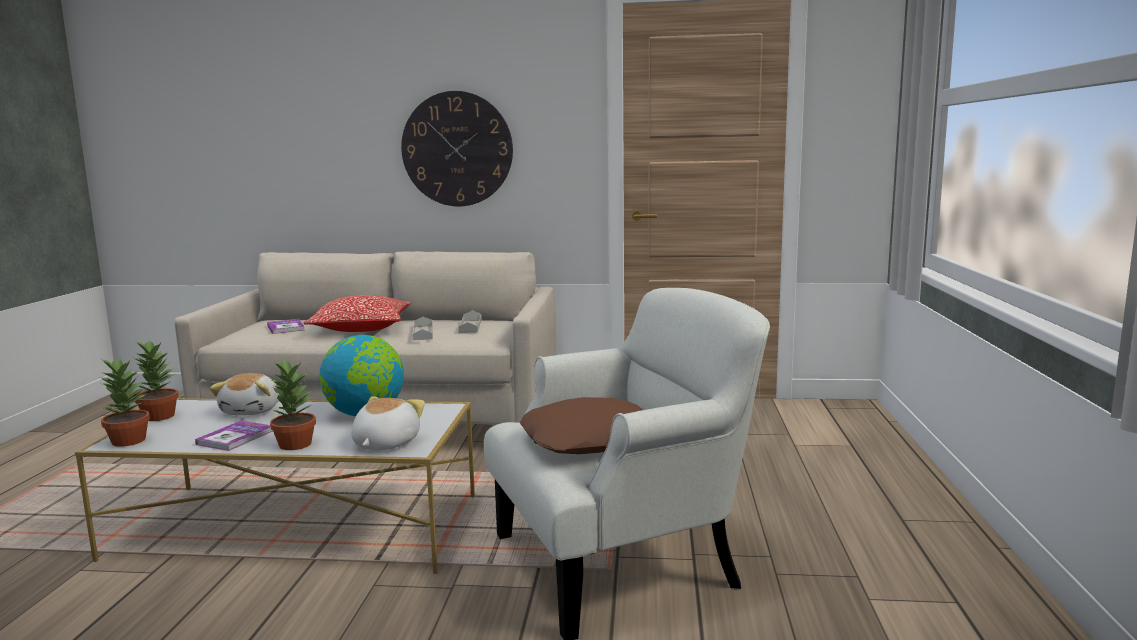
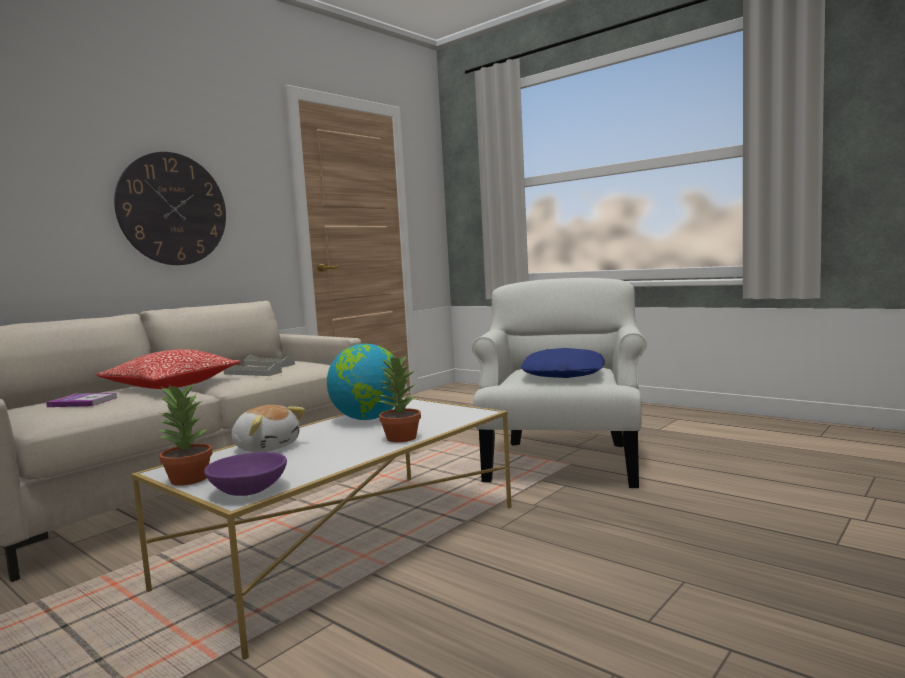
camera: 55 degrees left, 5 degrees down
potted plant [101,357,150,447] -> purple bowl [204,452,287,496]
book [195,421,273,451] -> none
plush toy [351,396,425,450] -> none
brown pillow [520,397,643,454] -> blue pillow [521,348,605,378]

